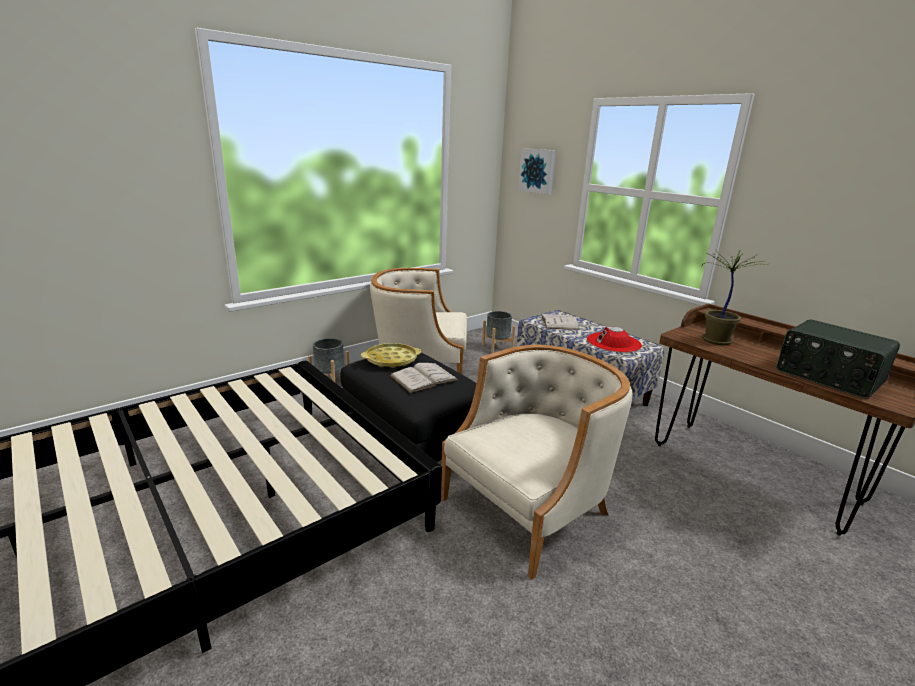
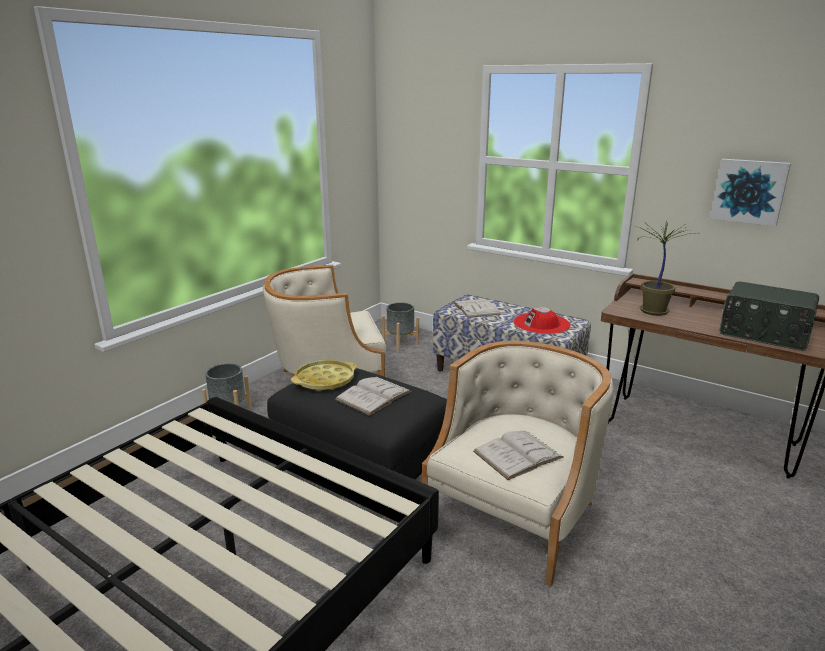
camera: 15 degrees left, 0 degrees up
picture [518,148,556,195] -> picture moved to [710,159,791,226]
none -> white book [473,431,564,480]

